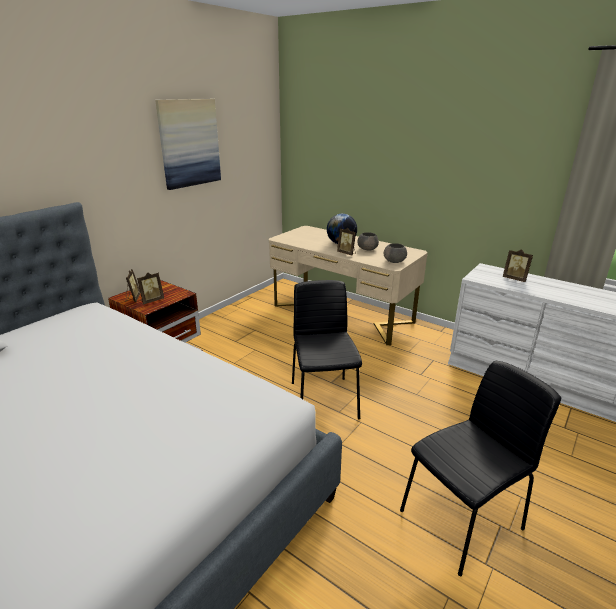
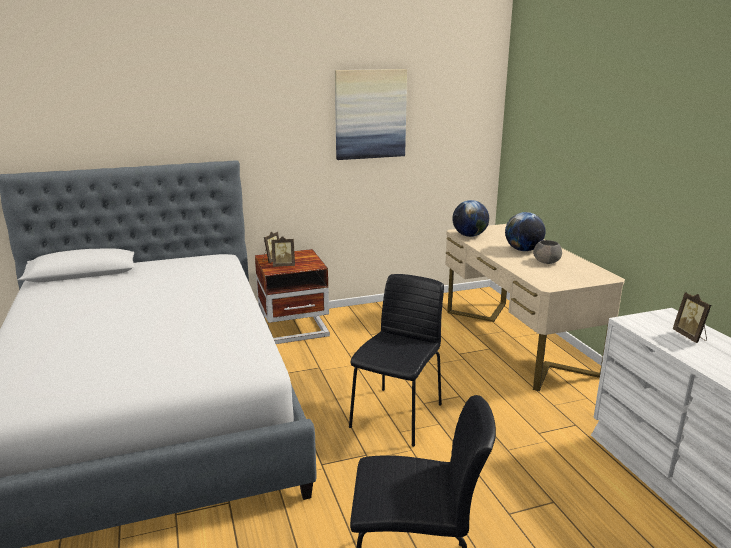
camera: 35 degrees right, 5 degrees down
picture frame [337,228,356,255] -> none
grey bowl [384,243,407,263] -> none
none -> globe [452,200,489,237]

